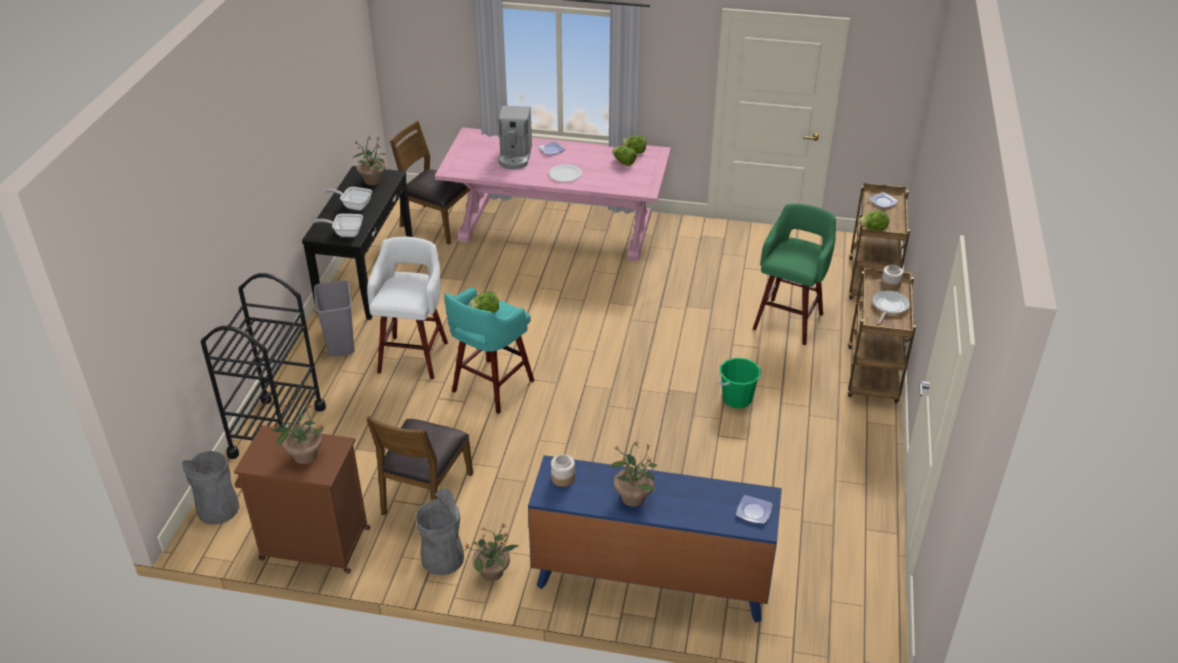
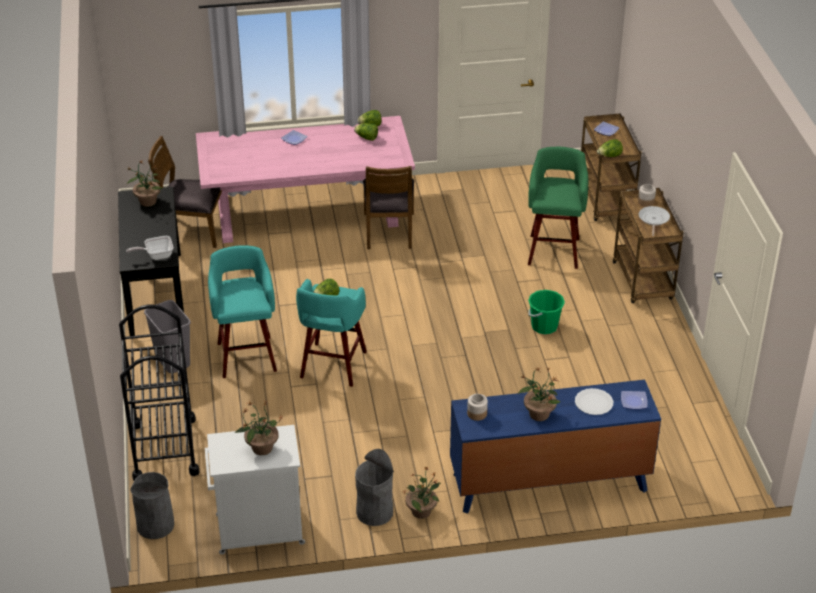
camera: 20 degrees left, 0 degrees up
brown cabinet [234,425,370,573] -> white cabinet [205,425,305,554]
frying pan [326,187,372,210] -> none
brown chair [366,416,473,515] -> brown chair moved to [363,166,414,249]
white stool [367,237,448,379] -> turquoise stool [208,245,277,378]
coffee machine [498,106,532,170] -> none
white plate [549,164,582,182] -> white plate moved to [575,388,613,415]

